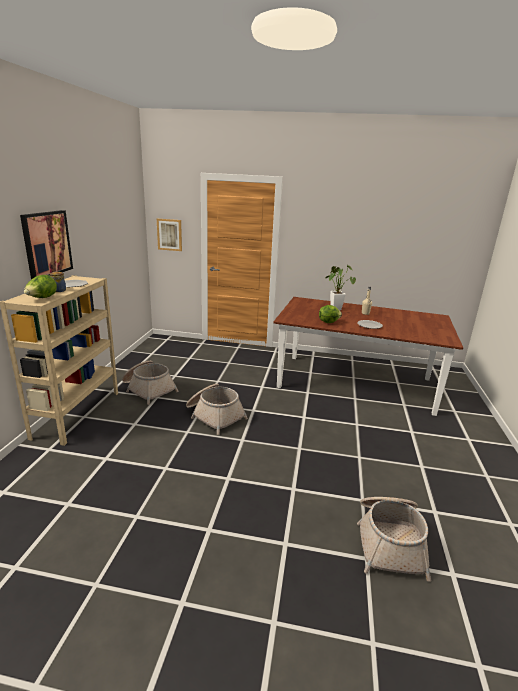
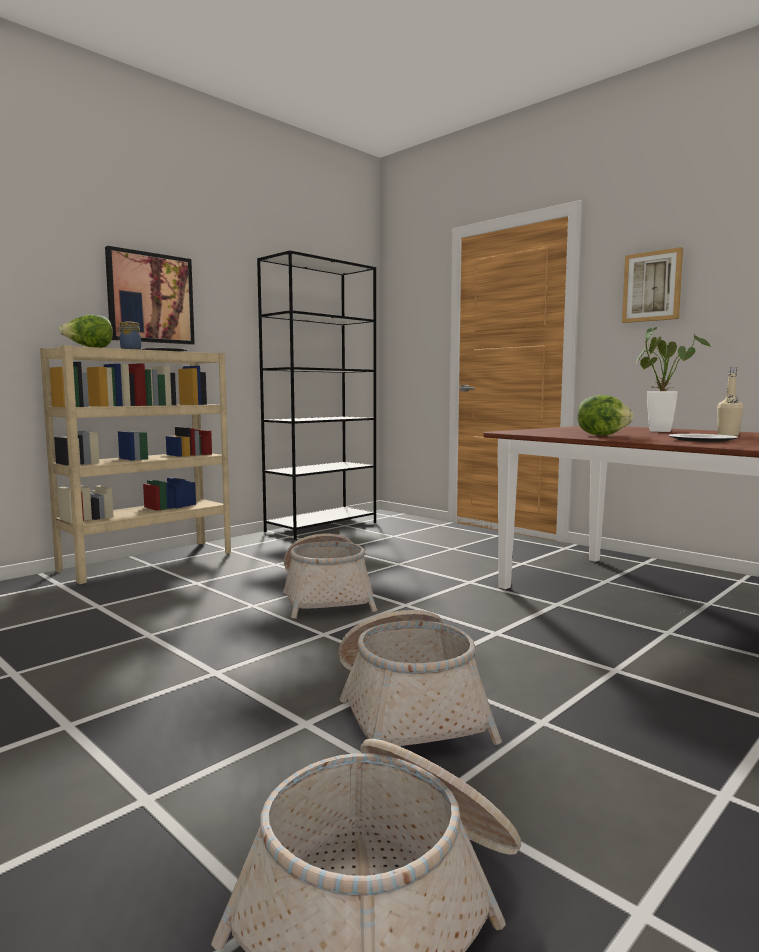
camera: 35 degrees right, 15 degrees down
basket [122,361,178,405] -> basket moved to [338,610,502,746]
picture [157,219,182,251] -> picture moved to [622,247,683,323]
none -> white bookcase [257,251,376,540]

